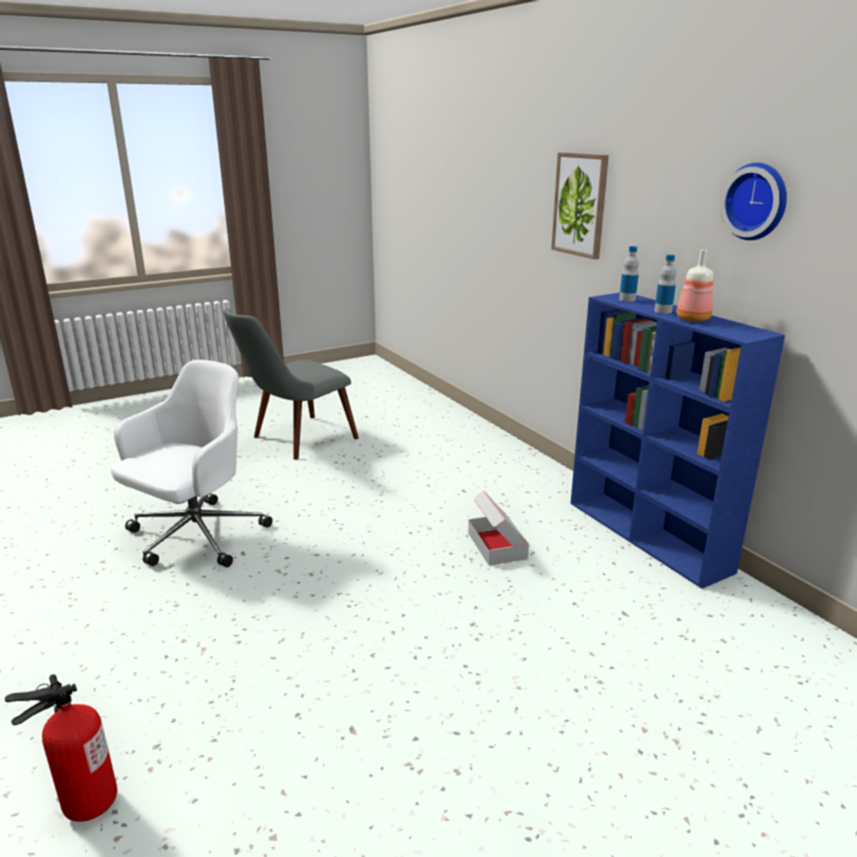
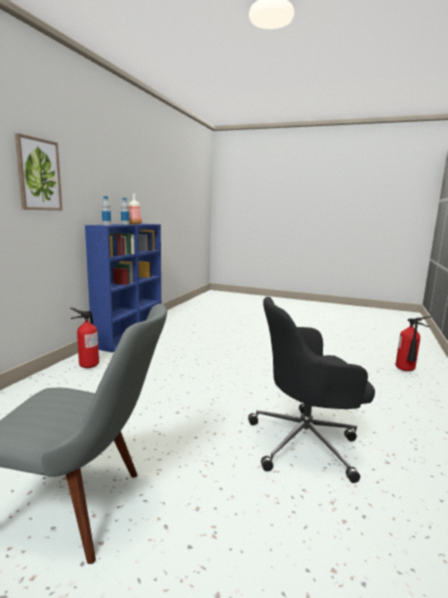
camera: 130 degrees left, 10 degrees down
white office chair [111,360,273,567] -> black office chair [248,297,375,483]
cardboard box [468,491,529,566] -> none
wall clock [720,163,787,240] -> none
none -> fire extinguisher [70,308,99,368]

